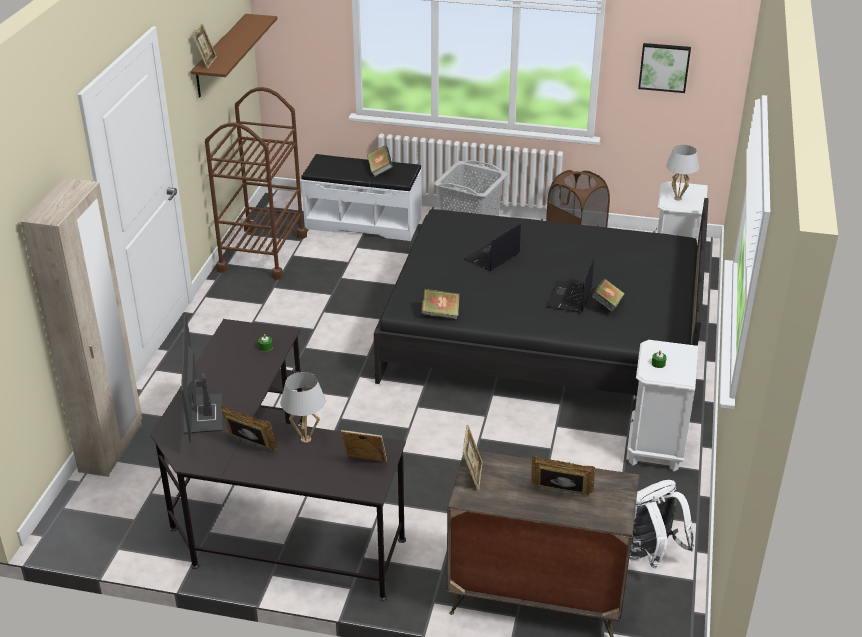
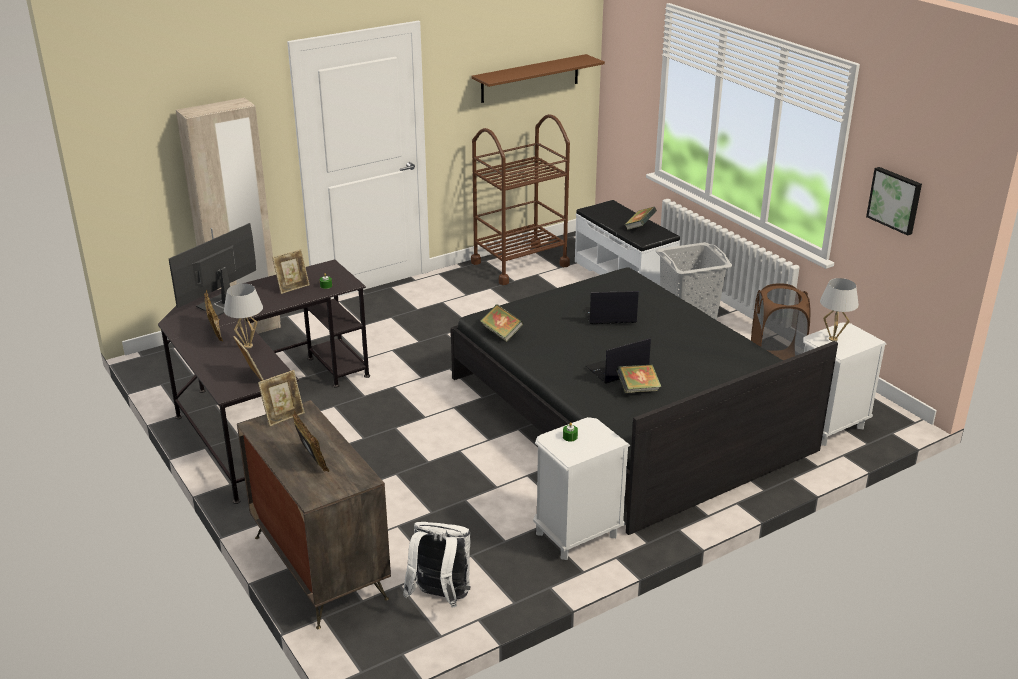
camera: 45 degrees right, 5 degrees down
picture frame [192,23,217,69] -> picture frame moved to [272,249,310,294]

